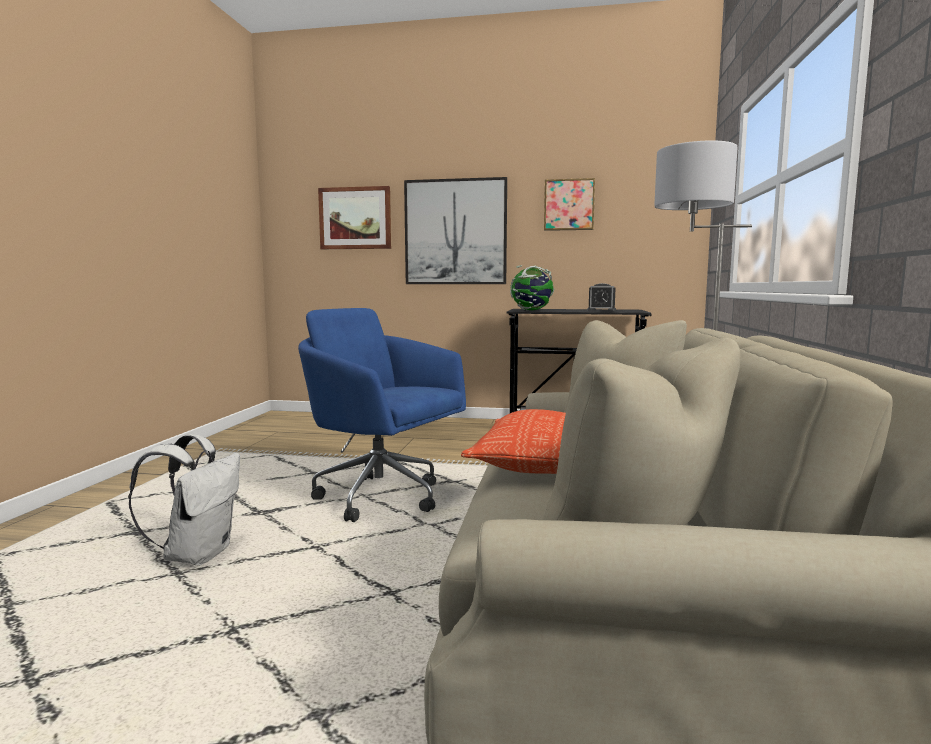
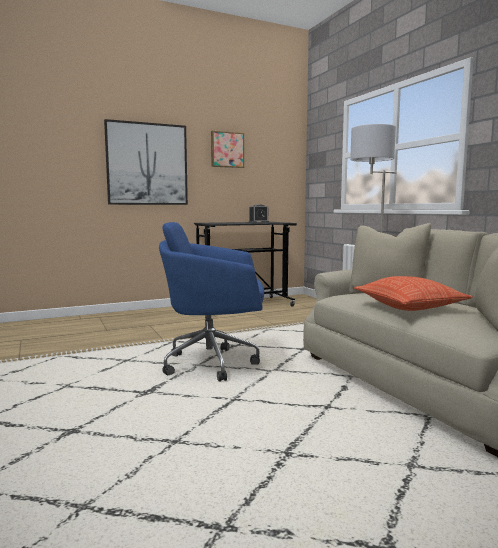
camera: 35 degrees left, 0 degrees up
white backpack [128,434,240,565] -> none
picture [318,186,391,249] -> none
globe [510,265,554,310] -> none

